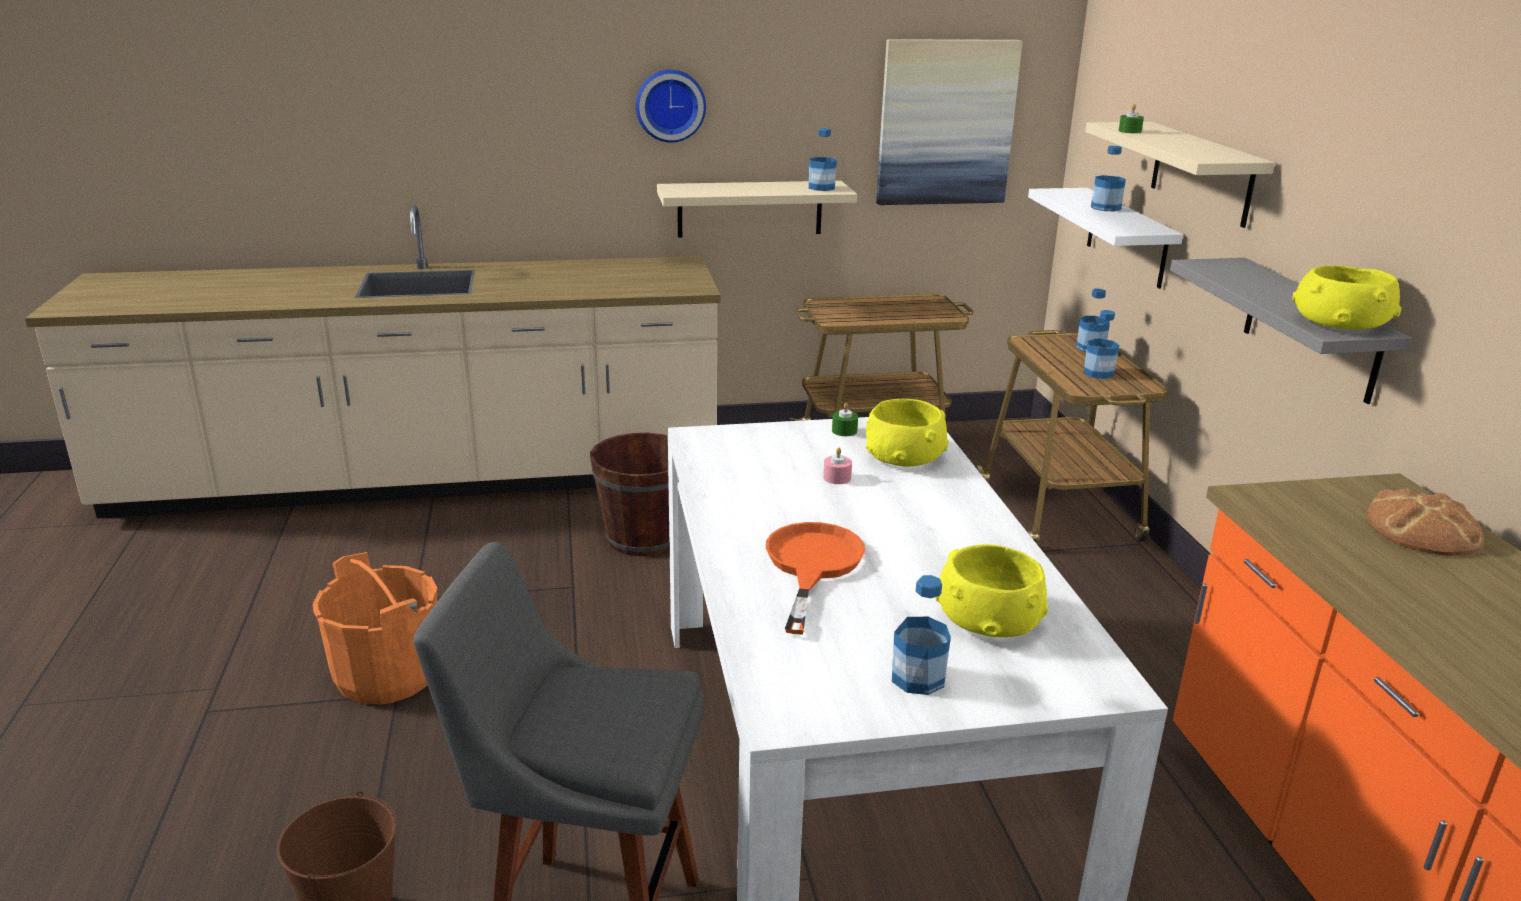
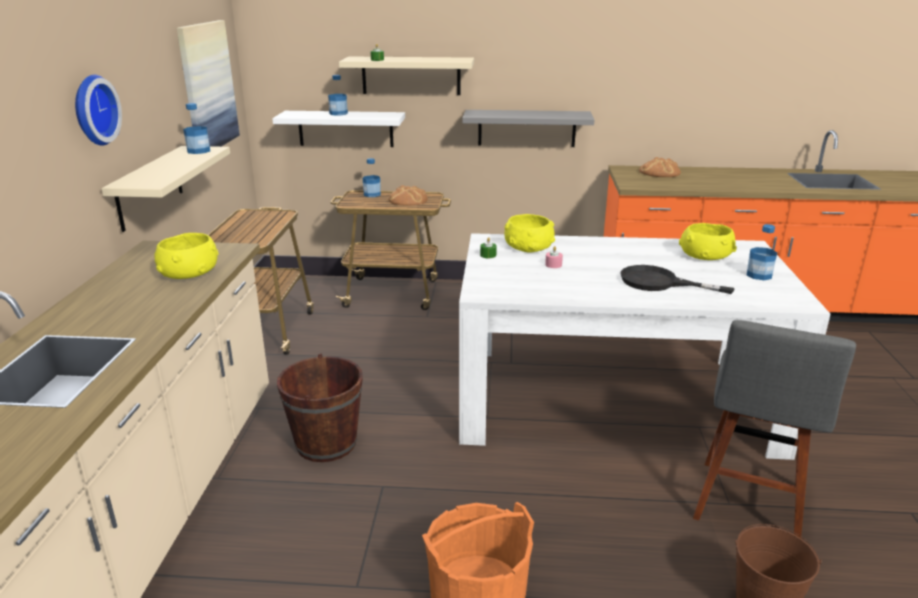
camera: 75 degrees left, 0 degrees up
orange frying pan [766,522,865,634] -> black frying pan [621,265,734,294]
bottle [1083,310,1119,379] -> bread [389,185,428,206]
yellow bowl [1293,265,1402,330] -> yellow bowl moved to [155,233,218,279]

